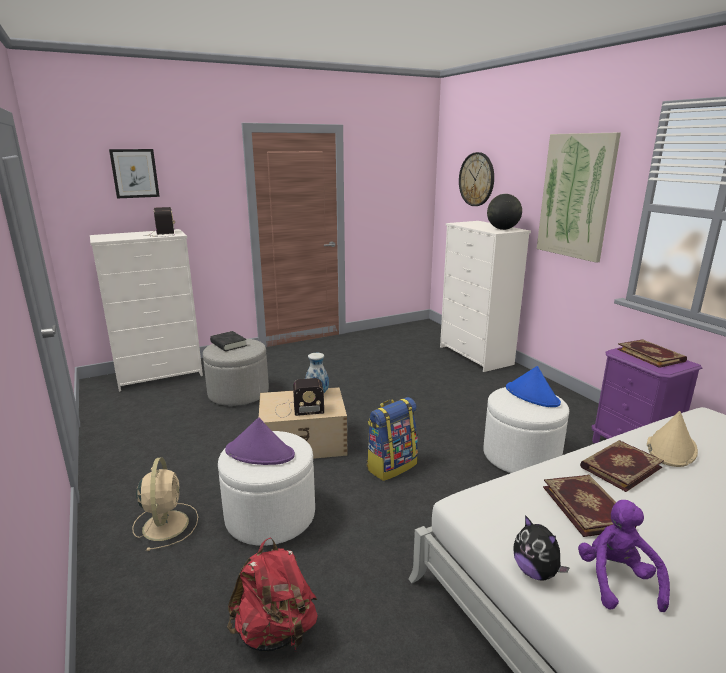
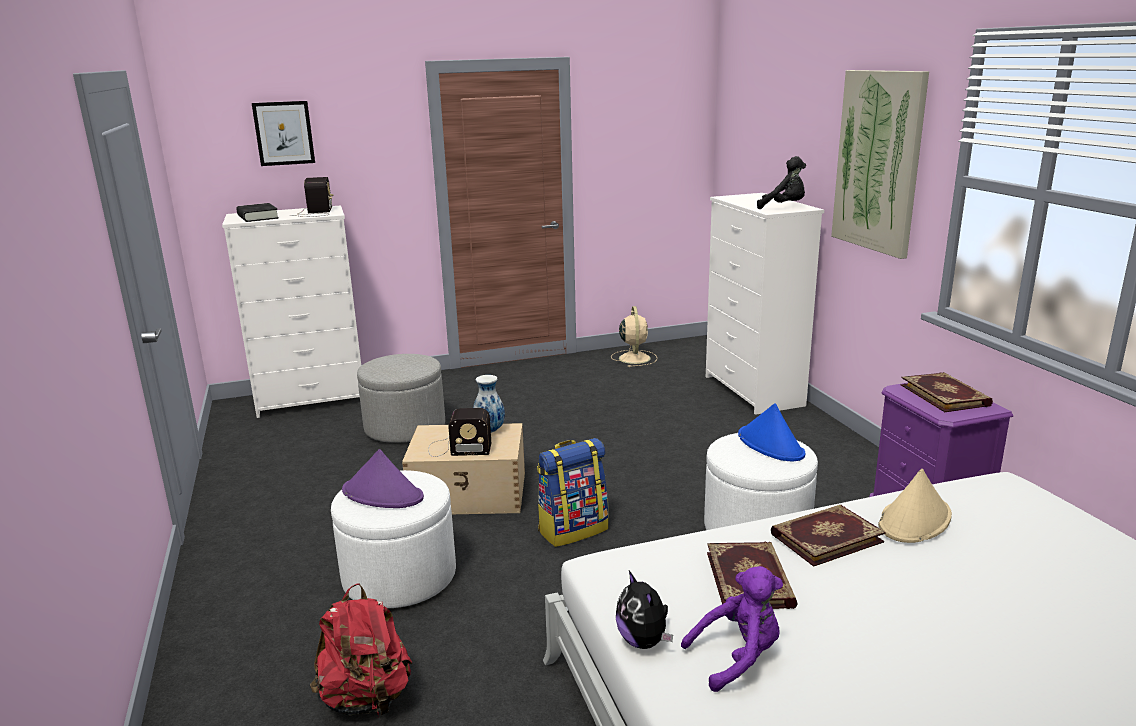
camera: 10 degrees right, 0 degrees up
beige fan [132,457,198,551] -> beige fan moved to [611,306,657,367]
black book [210,331,247,351] -> black book moved to [236,203,279,222]
wall clock [459,152,494,206] -> none
globe [487,194,522,230] -> black plush toy [757,156,806,209]
purple plush toy [578,500,670,612] -> purple plush toy turned 60 degrees clockwise [681,566,783,692]

